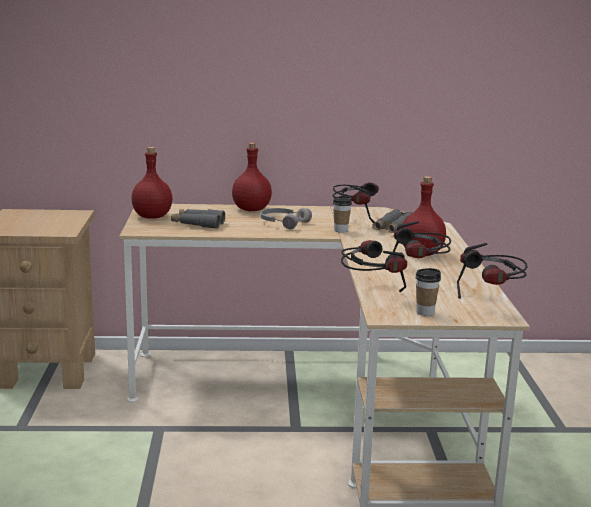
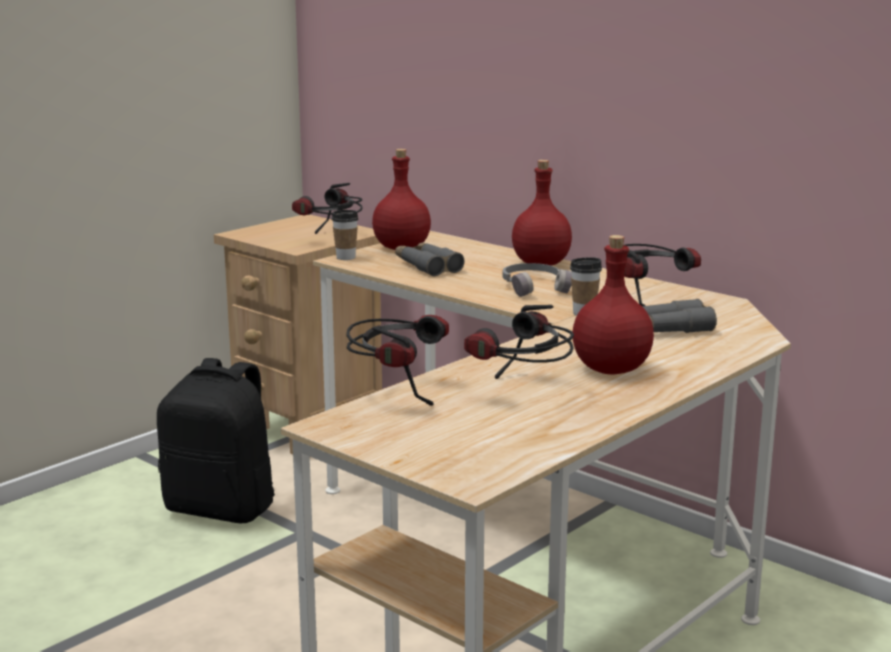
camera: 45 degrees right, 0 degrees up
cup [415,268,441,316] -> cup moved to [331,210,358,260]
headphones [457,243,528,299] -> headphones moved to [292,183,363,234]
none -> black backpack [157,358,275,523]

